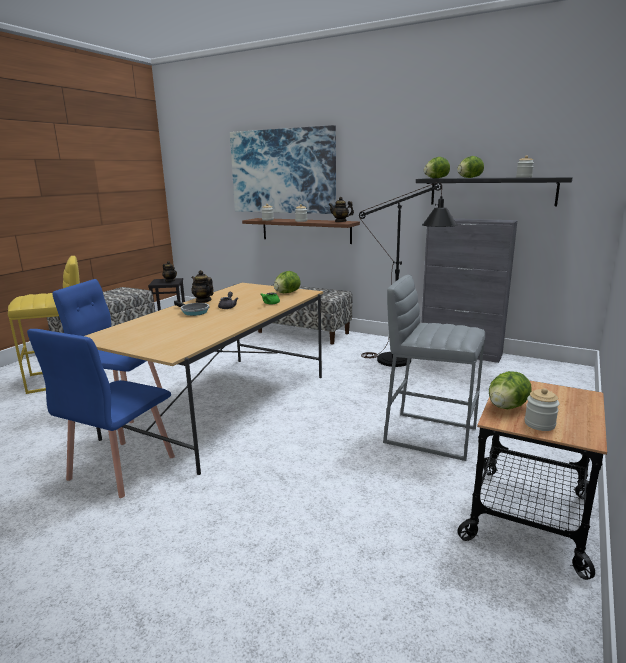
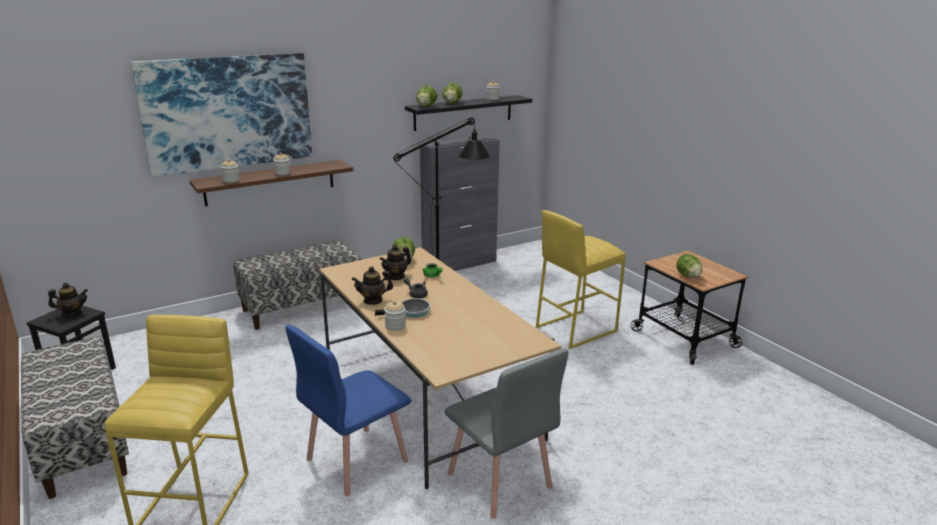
camera: 60 degrees left, 5 degrees up
blue chair [27,329,175,498] -> grey chair [444,348,568,519]
teapot [328,197,354,222] -> teapot moved to [380,245,411,280]
grey stool [383,275,485,461] -> yellow stool [536,210,626,349]
jar [525,388,560,431] -> jar moved to [384,301,406,331]

